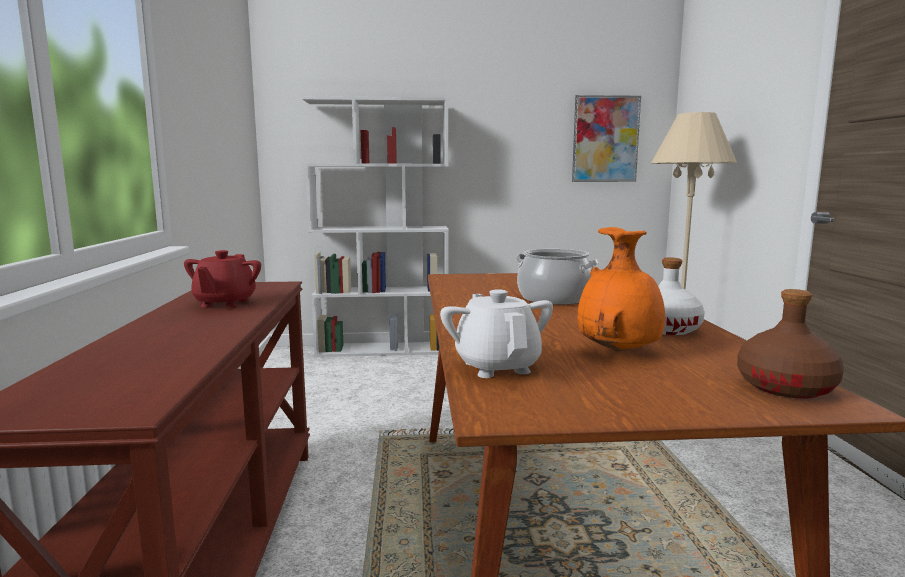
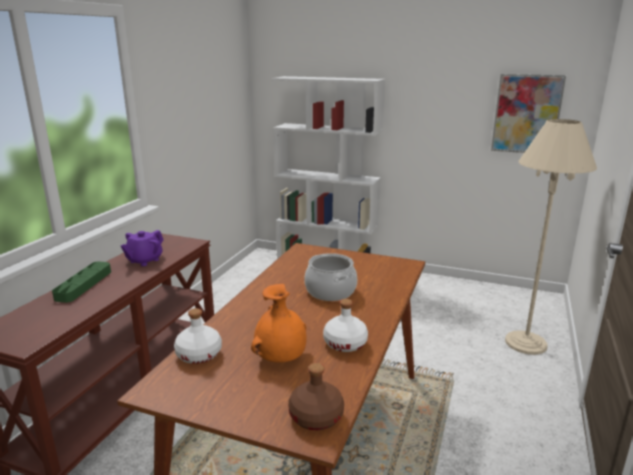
camera: 25 degrees right, 10 degrees up
red teapot [184,250,261,308] -> purple teapot [121,230,163,266]
white teapot [440,289,553,378] -> white bottle [174,308,222,364]
none -> green tray [52,261,111,303]

